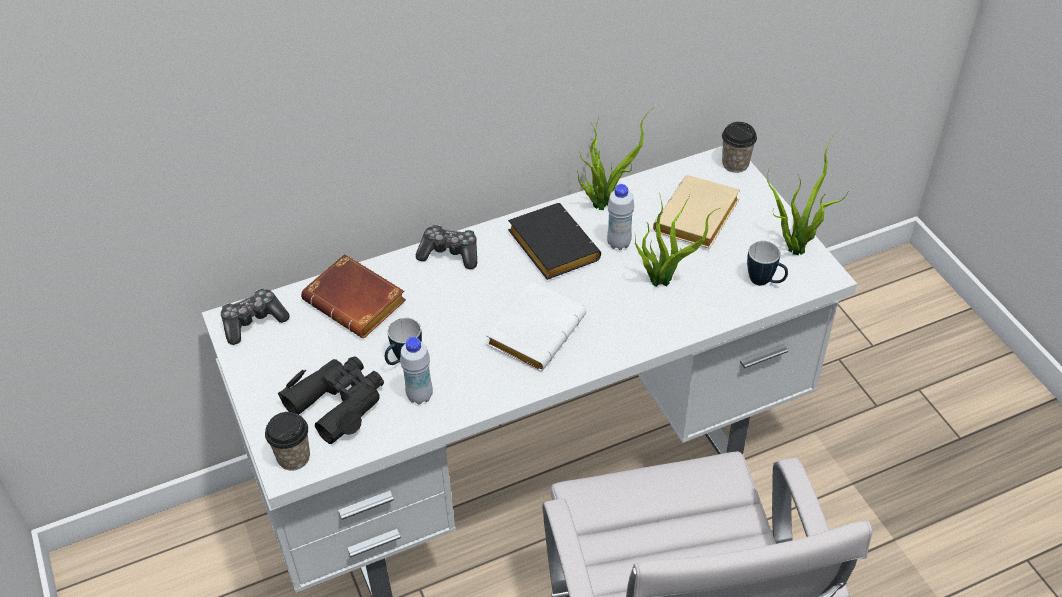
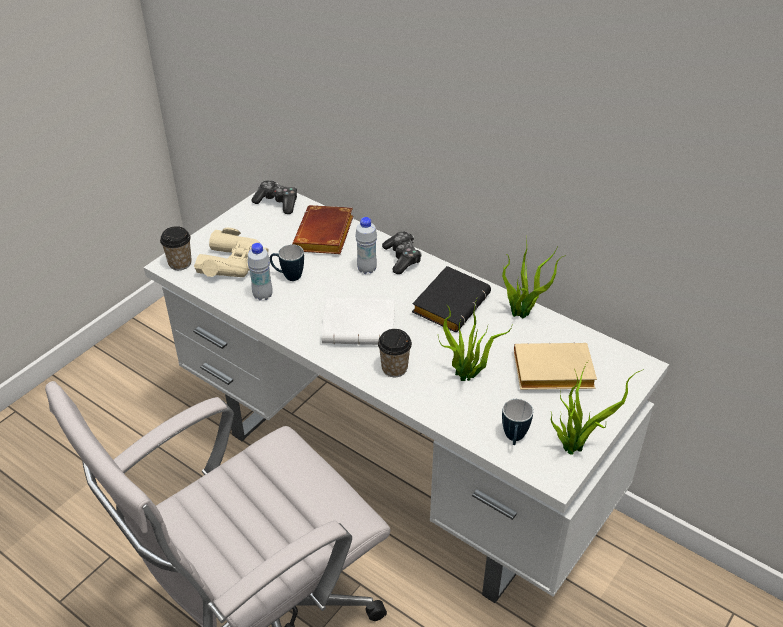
camera: 60 degrees right, 5 degrees down
black binoculars [278,356,384,444] -> beige binoculars [194,228,269,277]
white bottle [607,184,634,250] -> white bottle moved to [355,217,377,274]
cup [722,122,757,173] -> cup moved to [378,329,412,377]

